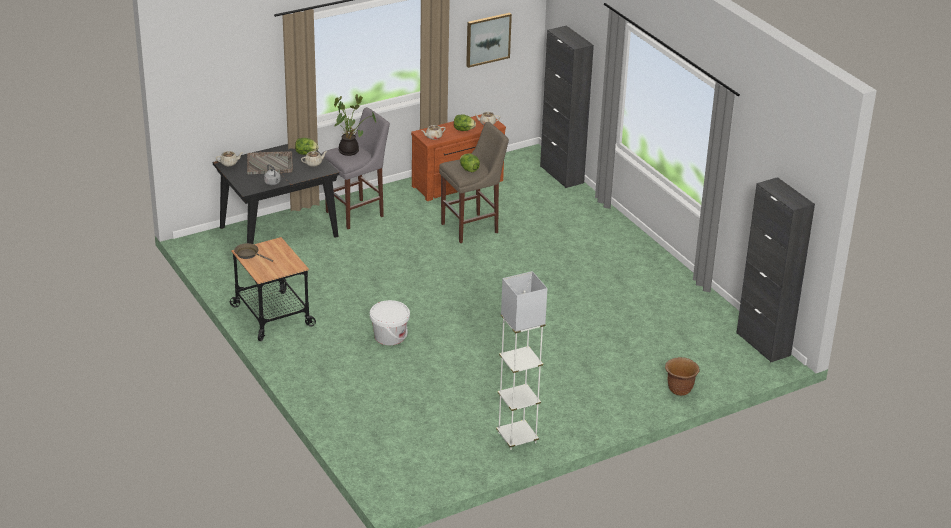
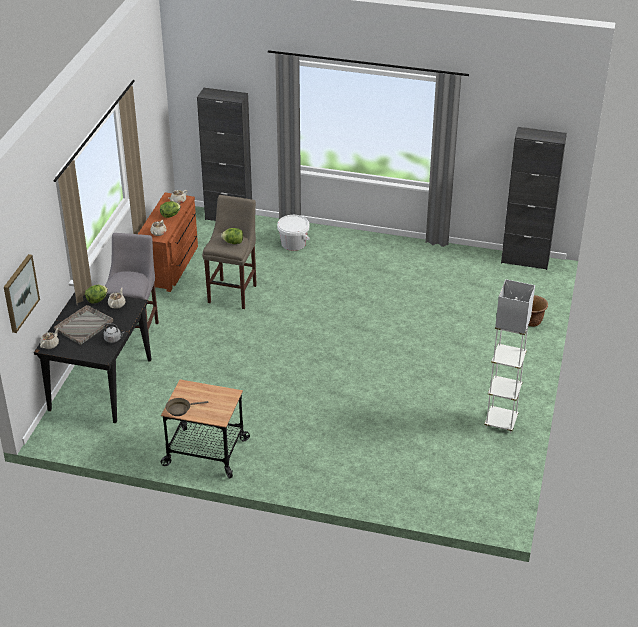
camera: 45 degrees left, 5 degrees up
potted plant [334,94,376,156] -> none
white bucket [370,300,410,345] -> white bucket moved to [277,215,310,251]
picture [466,13,512,68] -> picture moved to [4,254,40,333]

